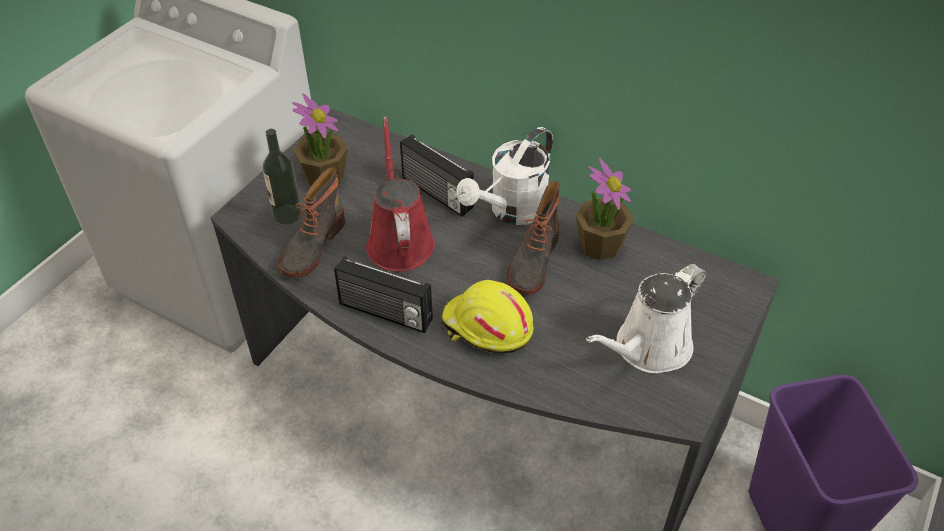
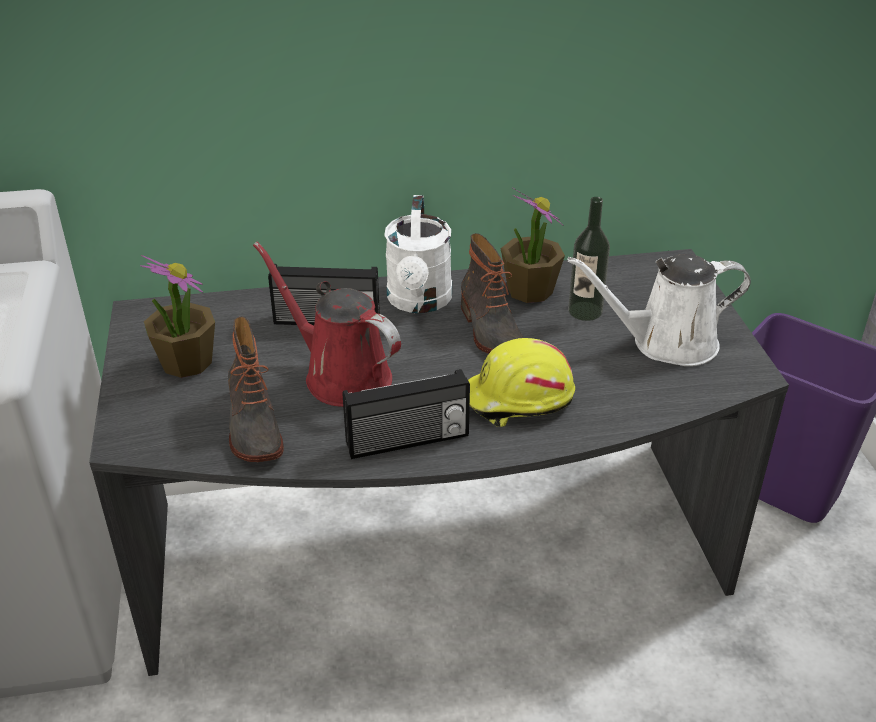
camera: 40 degrees left, 10 degrees down
bottle [263,129,302,224] -> bottle moved to [568,197,610,321]
white watering can [586,264,706,373] -> white watering can turned 75 degrees clockwise [567,254,751,366]

